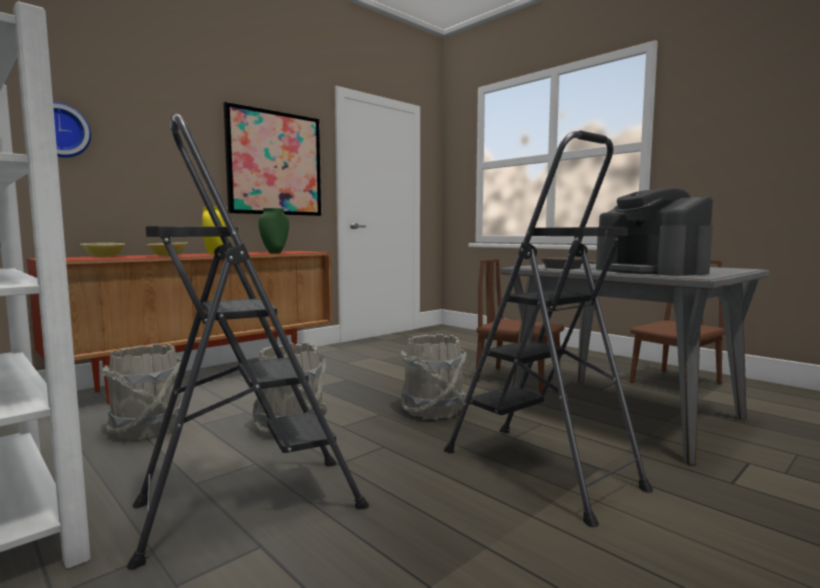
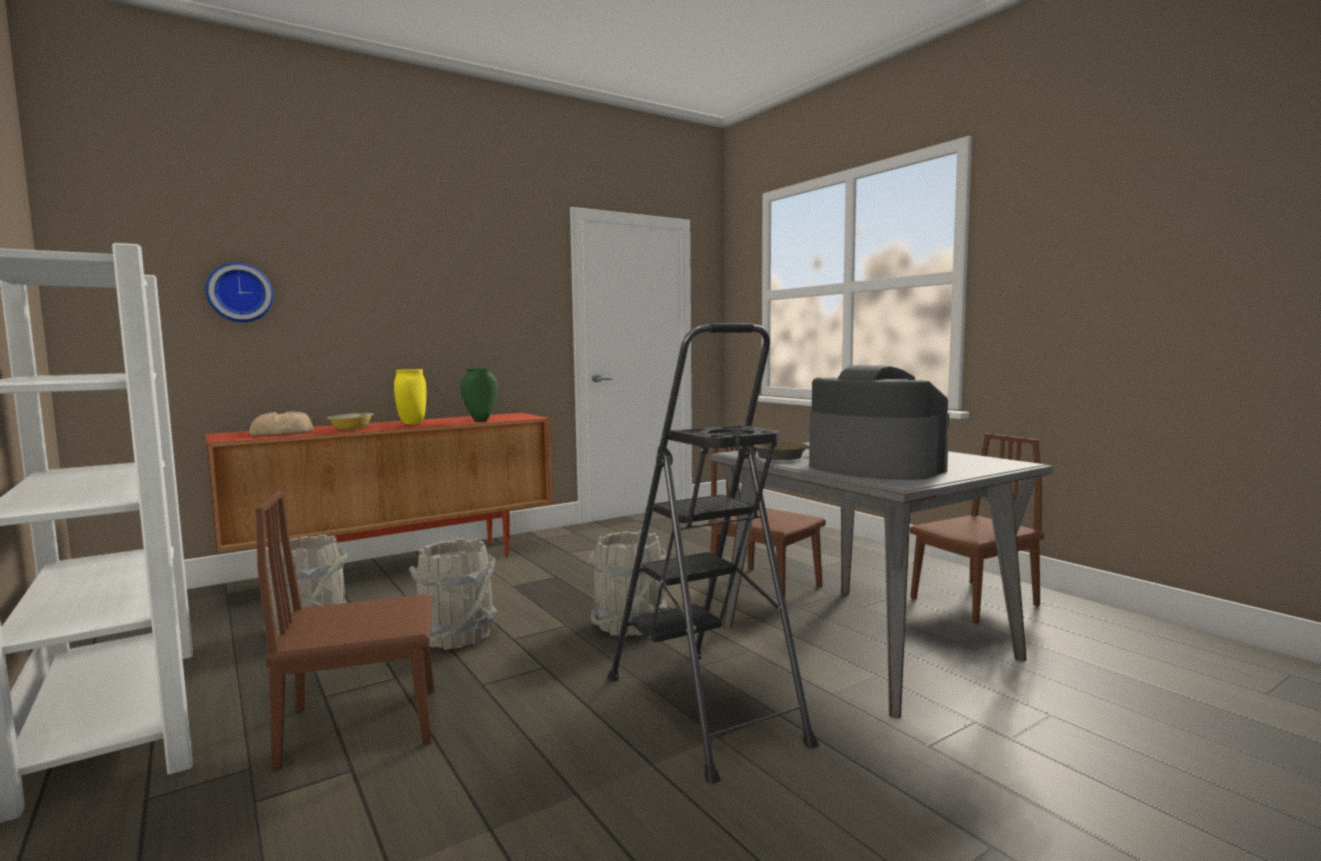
camera: 10 degrees right, 0 degrees up
bowl [80,243,126,257] -> bread [249,411,313,436]
step ladder [127,114,369,570] -> brown chair [255,490,434,771]
picture [224,102,321,216] -> none
coffee machine [596,188,713,276] -> coffee machine turned 150 degrees clockwise [809,365,949,480]

